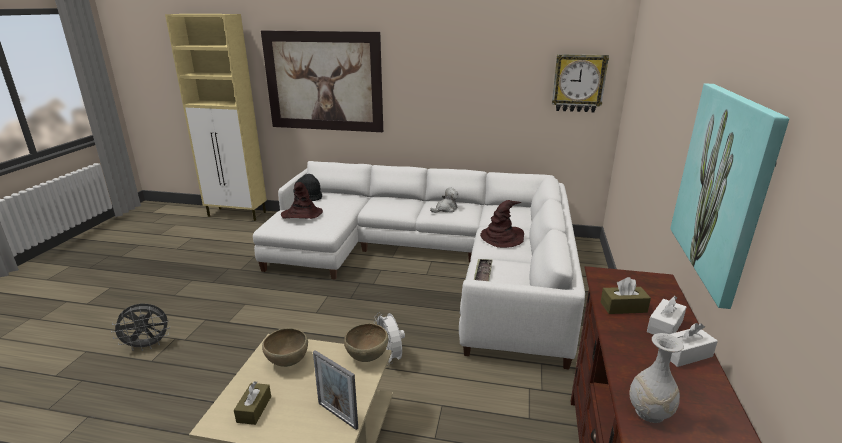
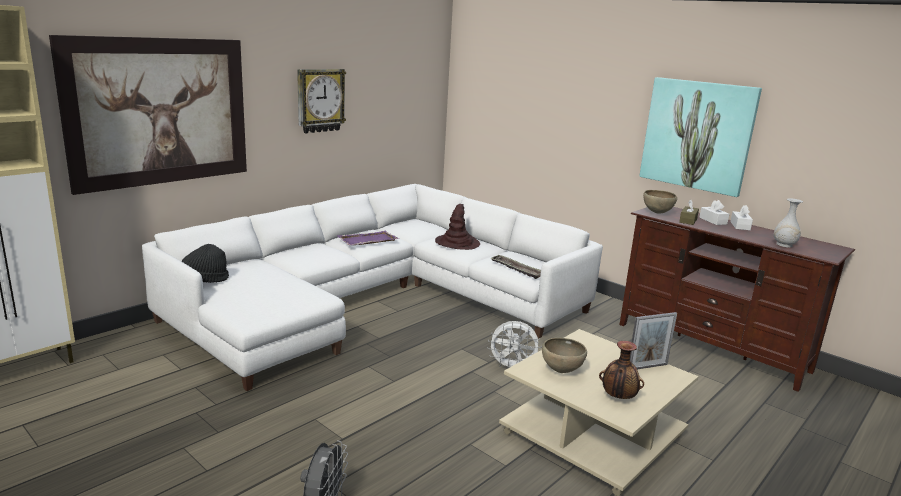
camera: 60 degrees left, 5 degrees down
brown tissue box [234,381,271,425] -> vase [599,341,644,399]
brown hat [281,182,323,219] -> none
brown bowl [344,323,388,362] -> brown bowl moved to [643,190,677,214]
plush toy [430,188,458,213] -> purple tray [337,231,399,245]
wall clock [552,54,609,112] -> wall clock moved to [297,69,346,133]

